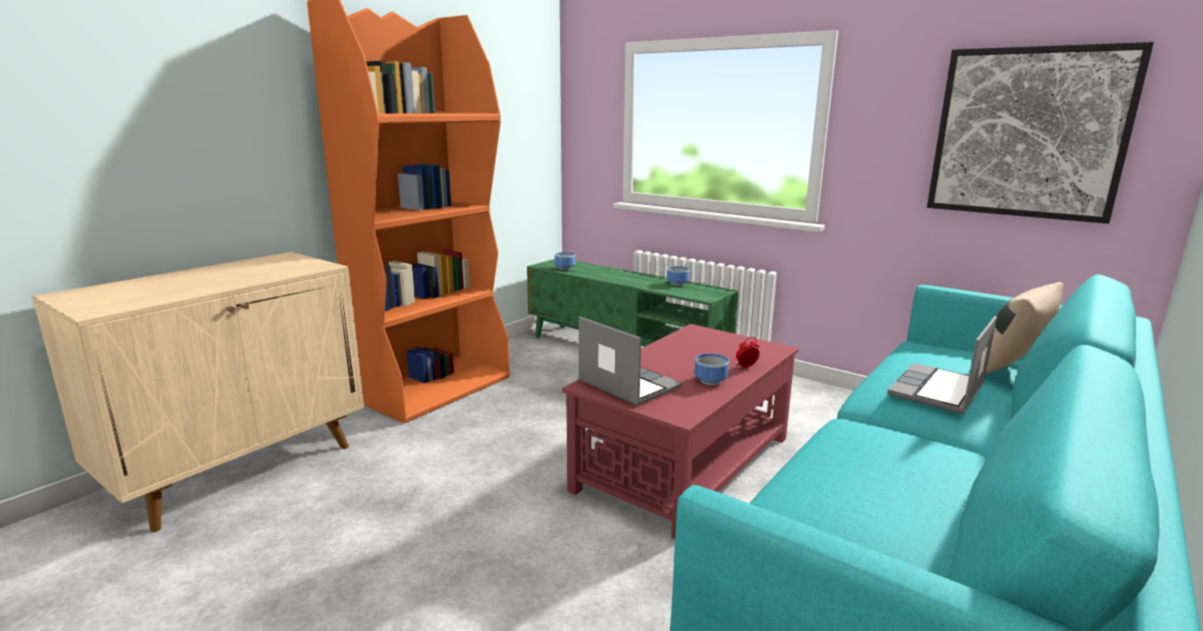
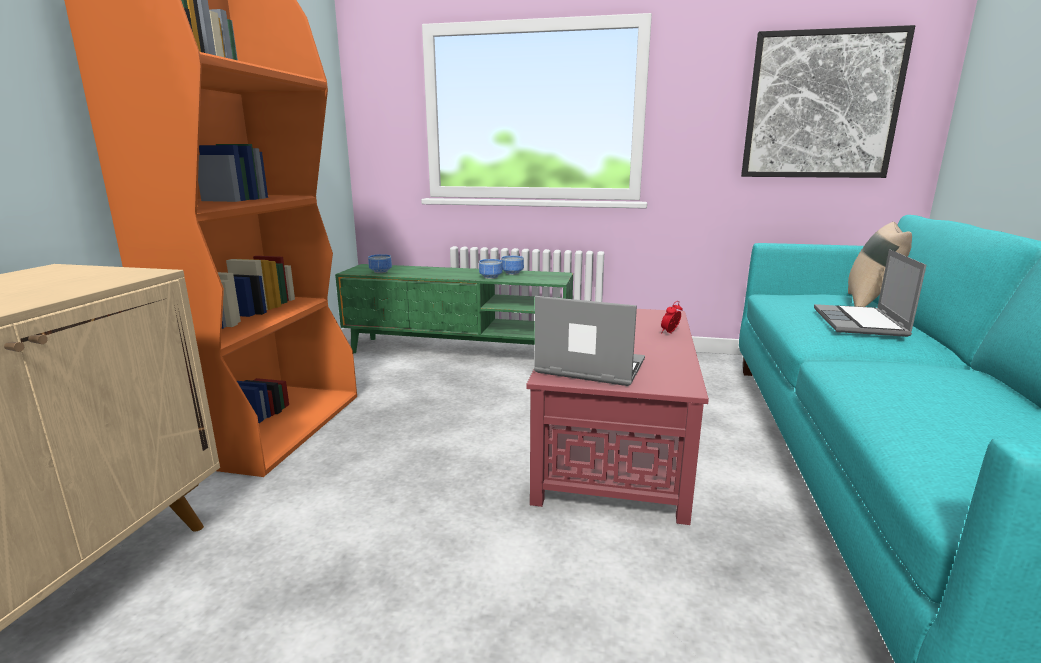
camera: 25 degrees left, 0 degrees up
bowl [694,353,729,385] -> bowl moved to [479,259,503,279]

